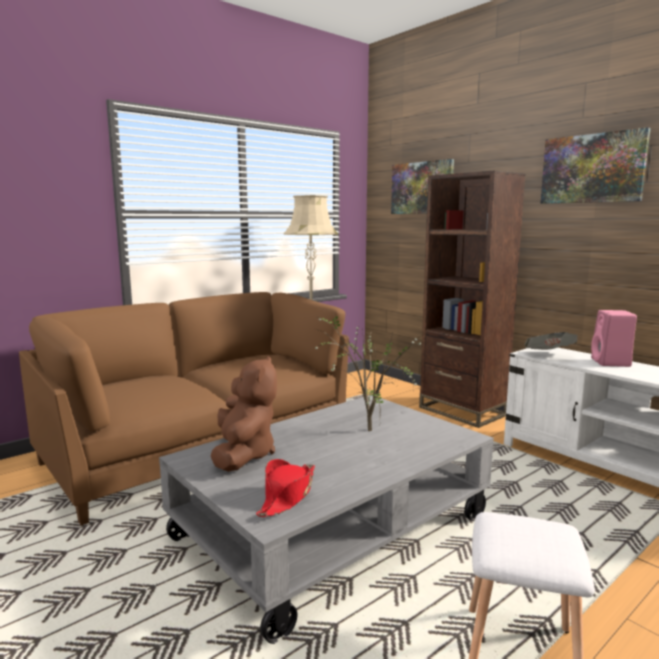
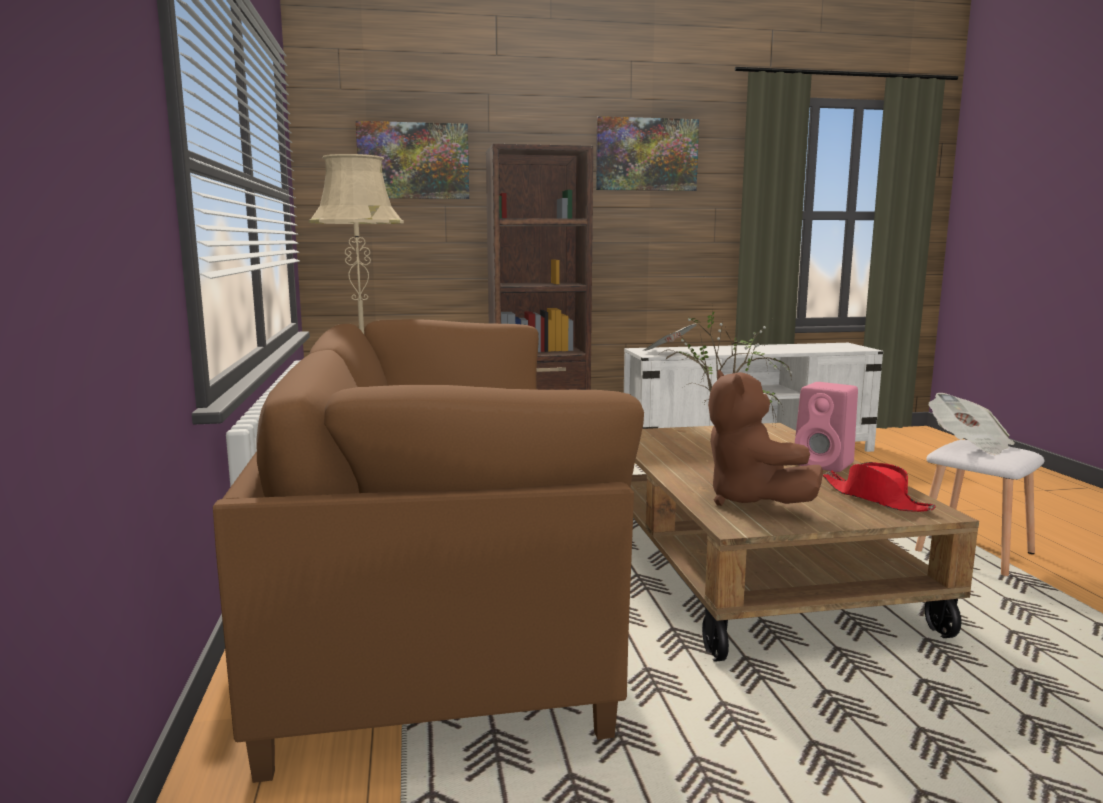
camera: 60 degrees left, 0 degrees up
grey coffee table [159,395,494,644] -> brown coffee table [631,423,979,662]
brown plush toy [211,355,277,472] -> brown plush toy turned 135 degrees counterclockwise [708,370,823,506]
pink speaker [591,310,637,367] -> pink speaker moved to [795,382,858,472]
none -> newspaper [929,393,1014,455]

